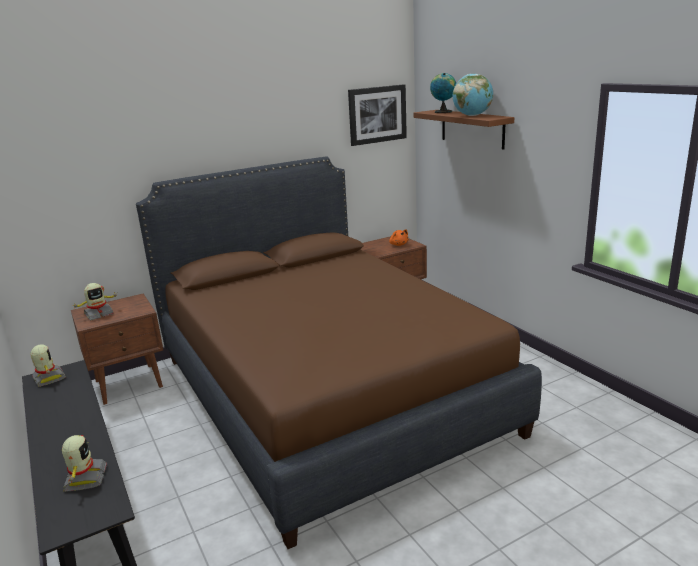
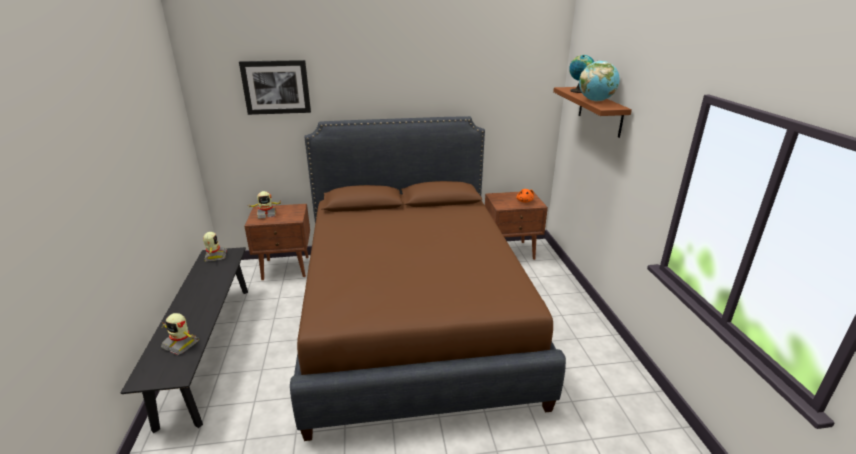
camera: 20 degrees right, 5 degrees up
toy robot [62,435,107,492] -> toy robot turned 105 degrees clockwise [161,313,199,355]
picture [348,84,407,146] -> picture moved to [239,60,311,115]

